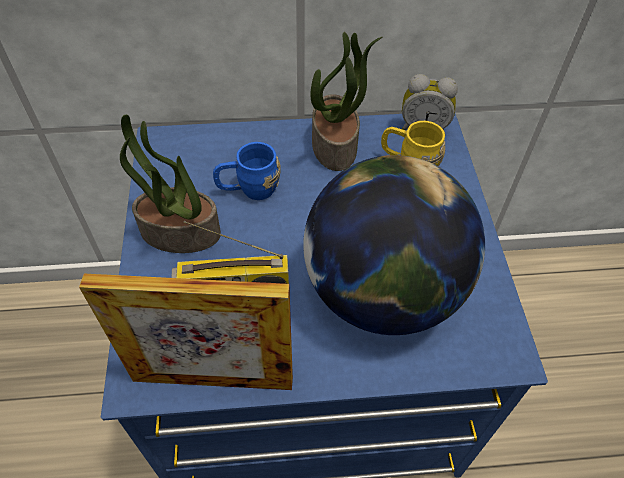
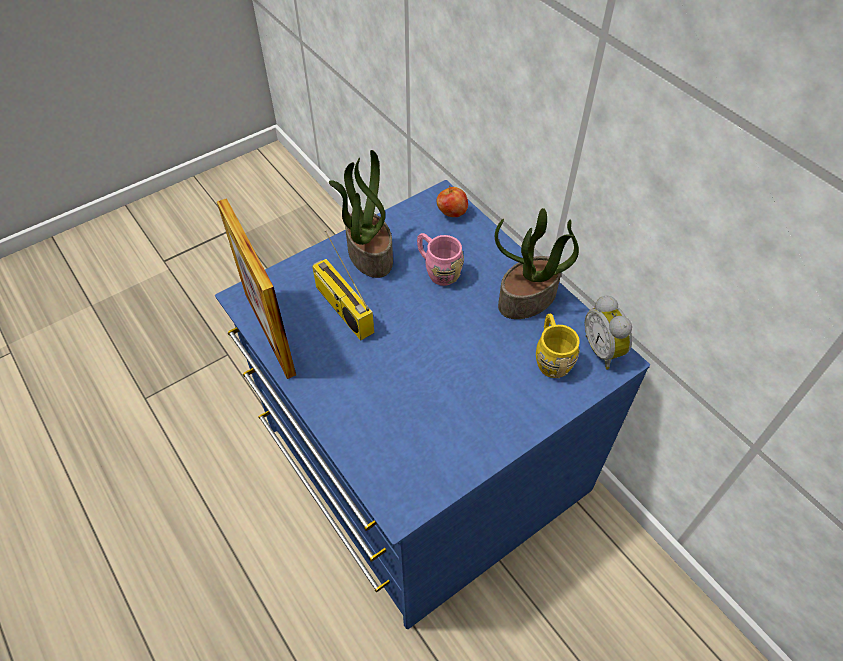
camera: 60 degrees right, 0 degrees up
blue mug [213,142,281,200] -> pink mug [417,233,464,286]
globe [303,155,485,335] -> none
none -> apple [437,186,468,217]

